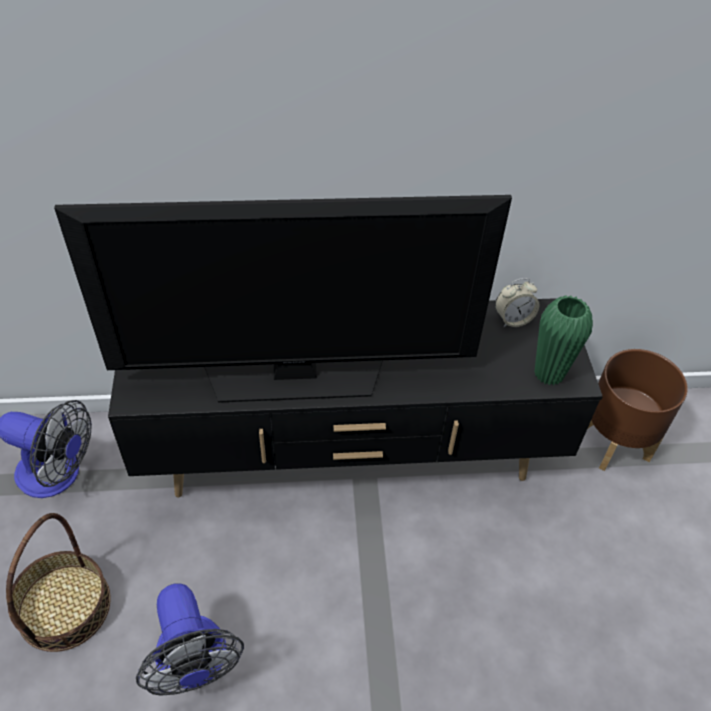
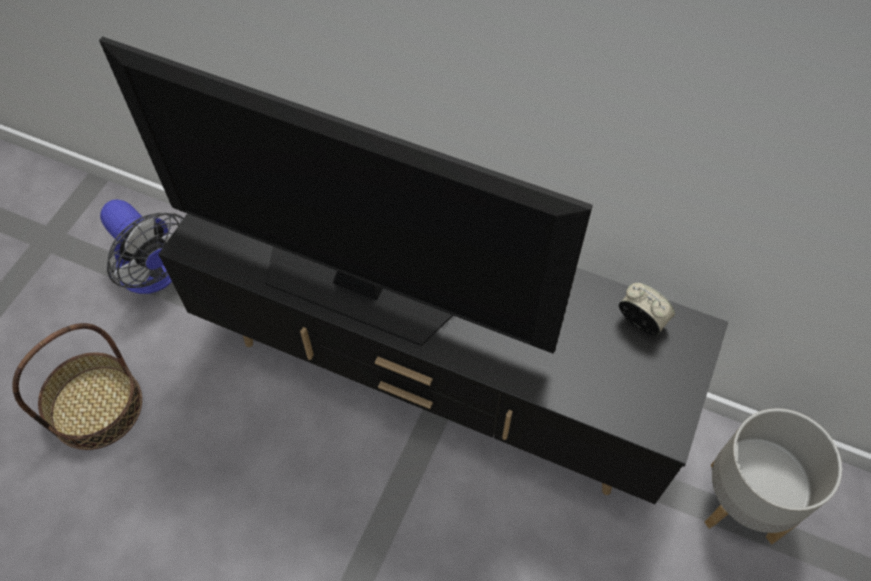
camera: 30 degrees right, 10 degrees up
fan [136,583,244,696] -> none
alarm clock [495,278,539,327] -> alarm clock turned 150 degrees counterclockwise [619,283,675,335]
green vase [534,295,593,386] -> none
brown planter [588,349,688,471] -> grey planter [704,408,842,545]

